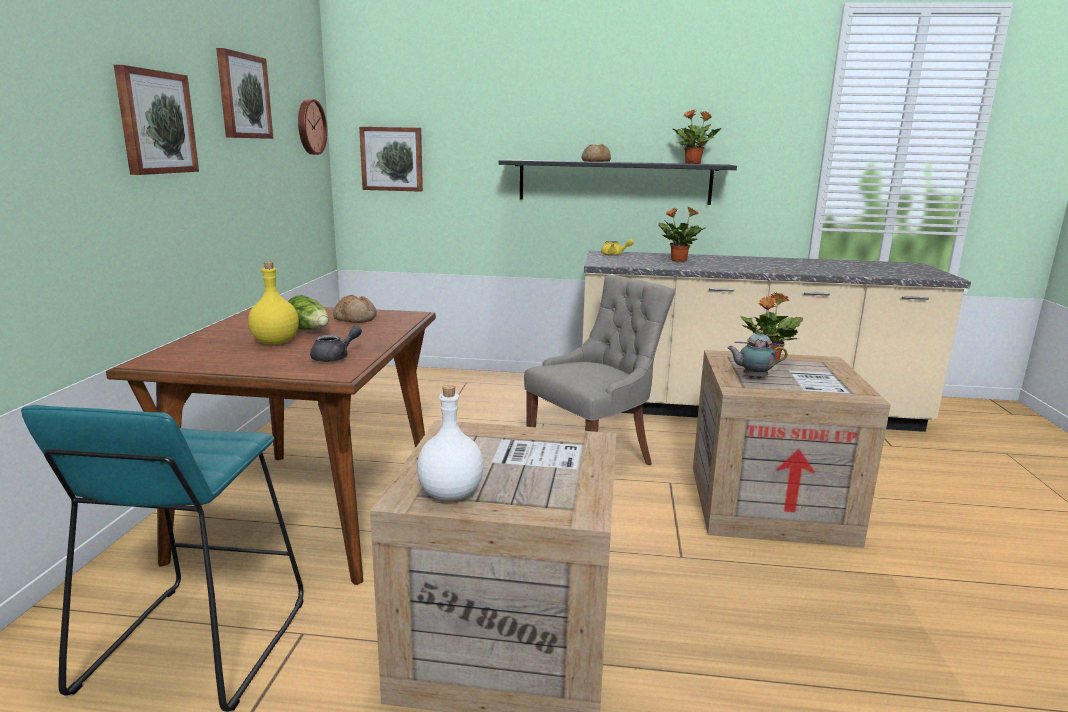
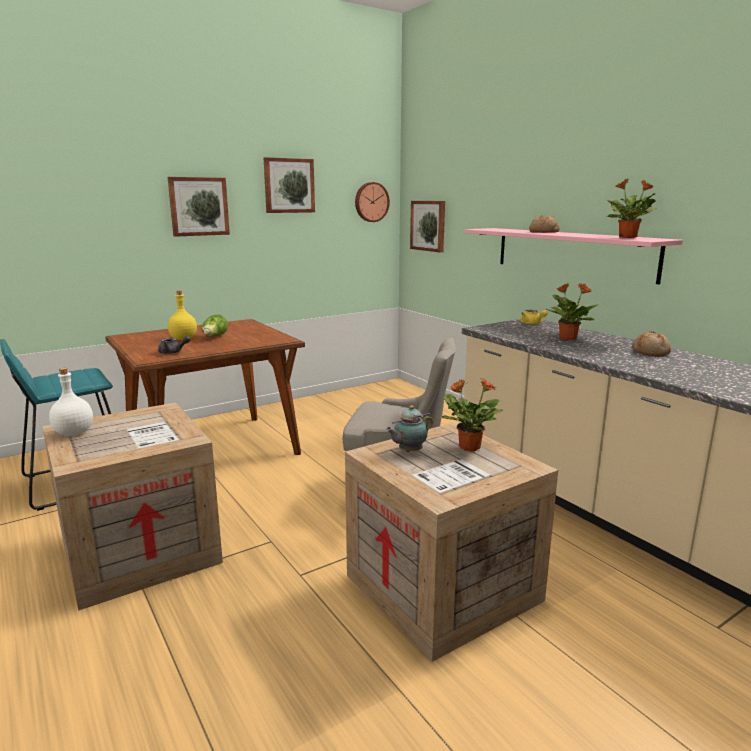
camera: 50 degrees right, 0 degrees up
bread [333,295,377,323] -> bread moved to [632,331,671,356]
black shelf [499,160,737,205] -> pink shelf [464,228,683,284]
teapot [727,330,788,379] -> teapot turned 90 degrees counterclockwise [386,405,433,452]

